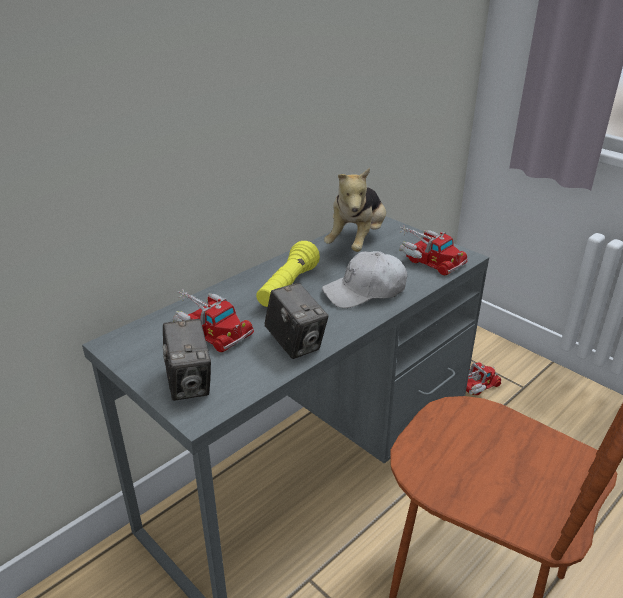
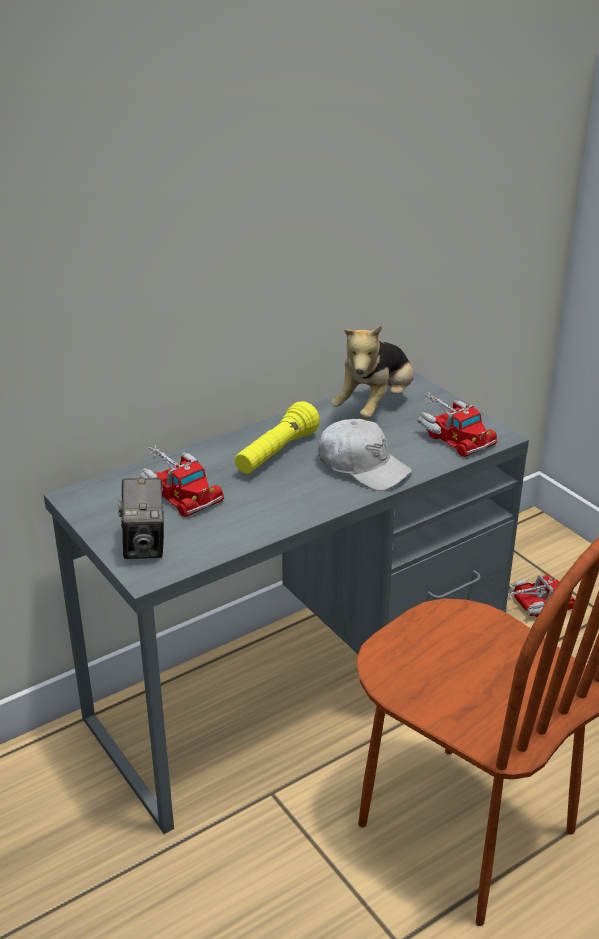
camera: 10 degrees right, 0 degrees up
camera [264,283,329,359] -> none
white cap [322,251,407,308] -> white cap turned 135 degrees counterclockwise [318,419,412,491]

